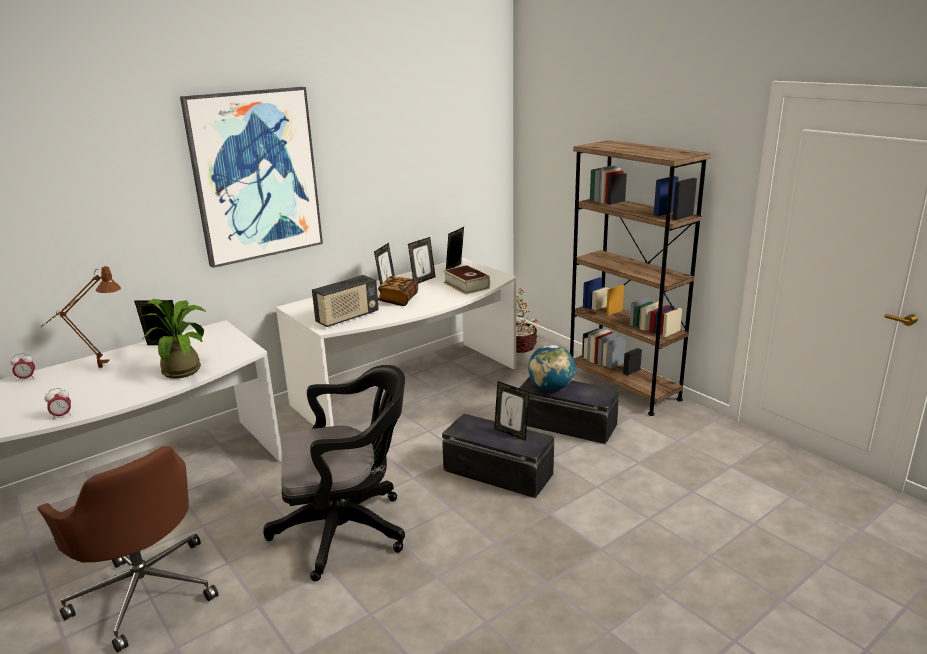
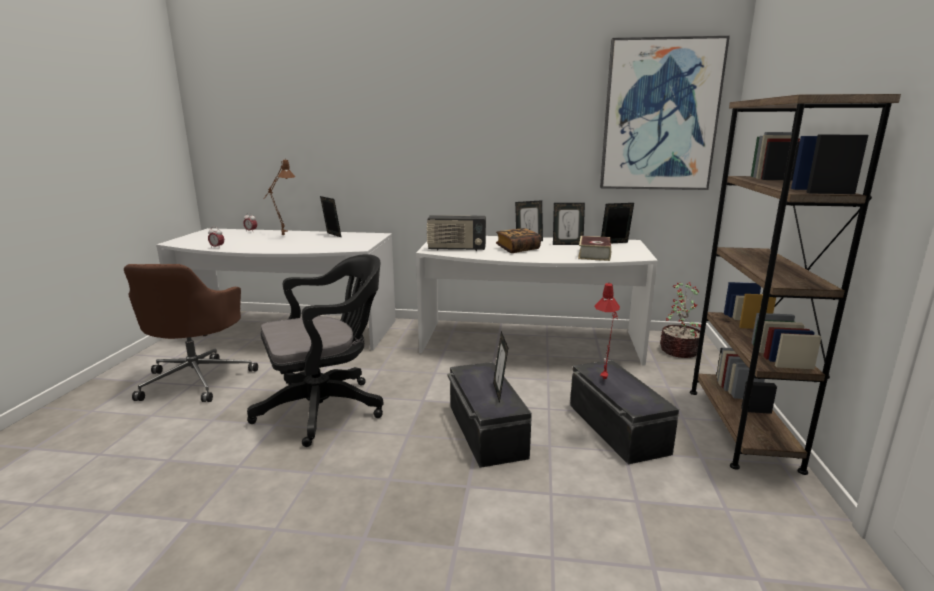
camera: 45 degrees right, 5 degrees down
potted plant [140,299,206,379] -> none
picture [180,87,323,268] -> picture moved to [600,36,730,190]
black office chair [263,365,405,581] -> black office chair turned 60 degrees counterclockwise [247,254,383,447]
globe [528,344,575,391] -> red table lamp [594,283,620,379]

